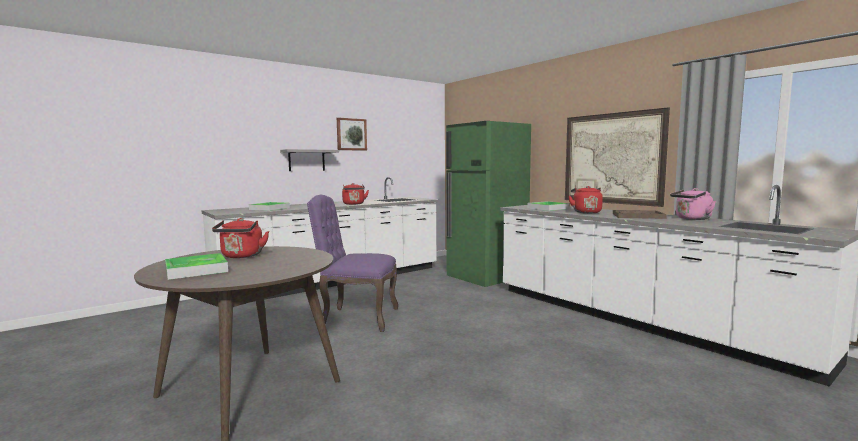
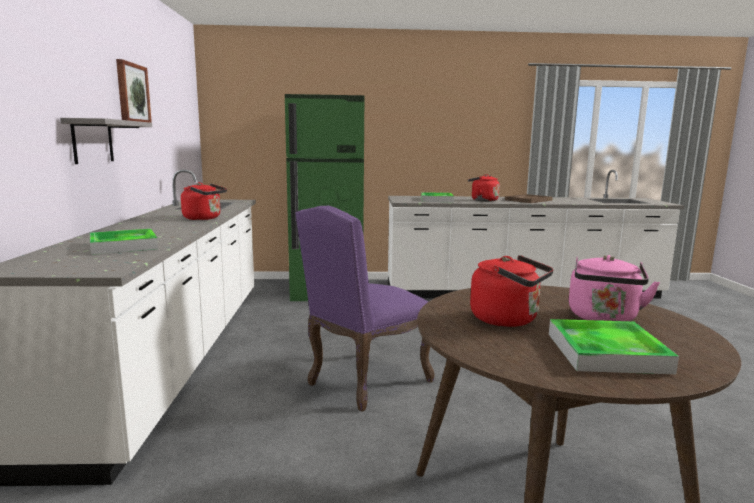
camera: 55 degrees left, 5 degrees up
picture [565,107,670,207] -> none
pink kettle [670,188,716,220] -> pink kettle moved to [569,255,660,321]

